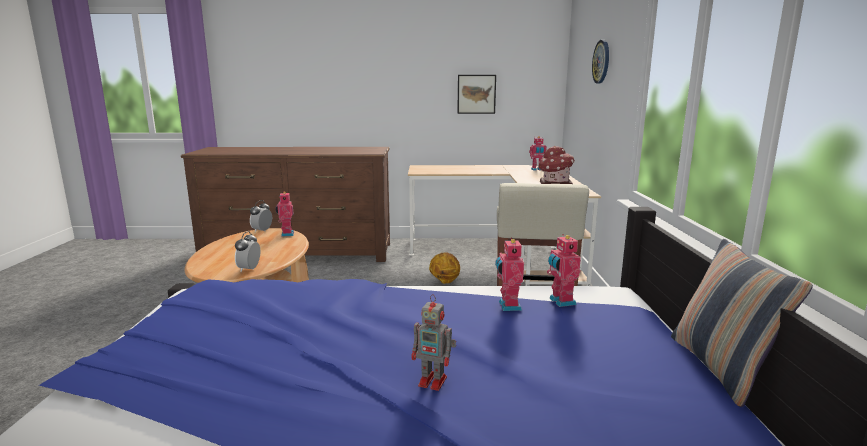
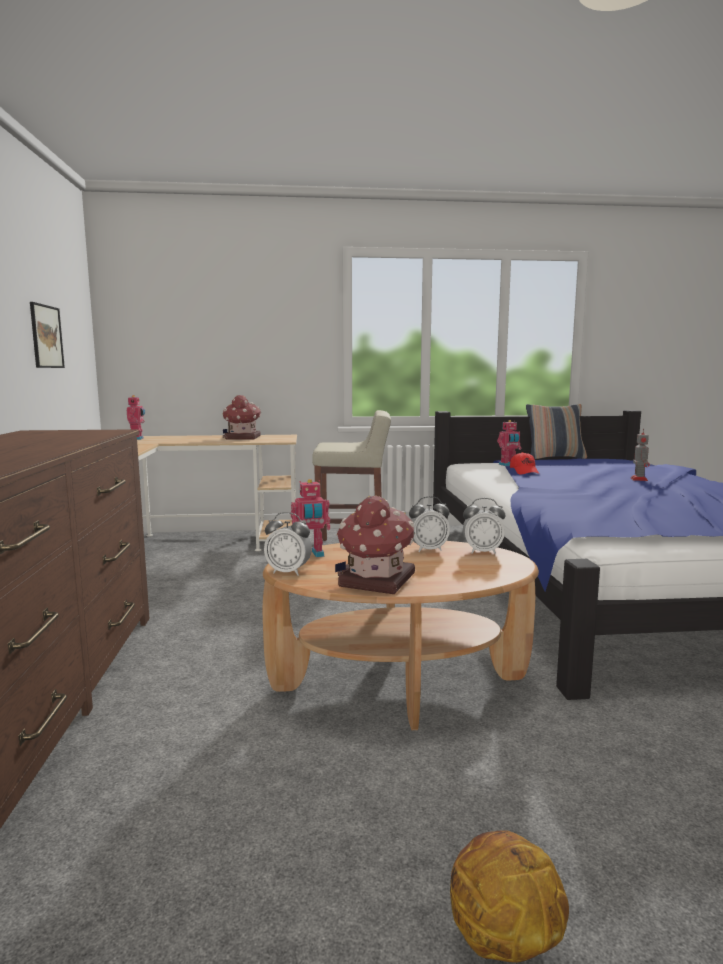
camera: 95 degrees left, 5 degrees down
basketball [429,252,460,284] -> basketball moved to [450,830,569,963]
toy robot [495,238,524,311] -> red cap [510,452,539,475]
wall clock [592,40,609,83] -> none
none -> toy house [335,496,415,594]
none -> alarm clock [409,496,450,552]

